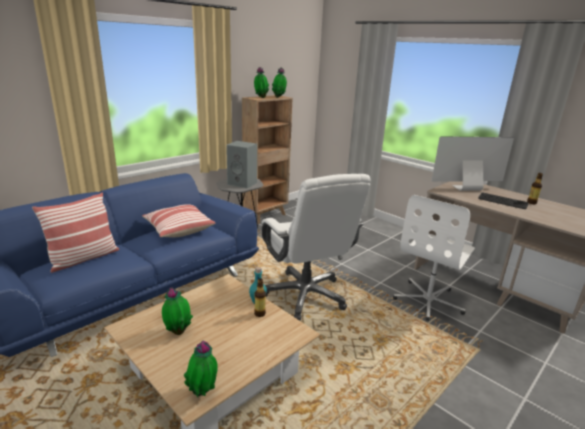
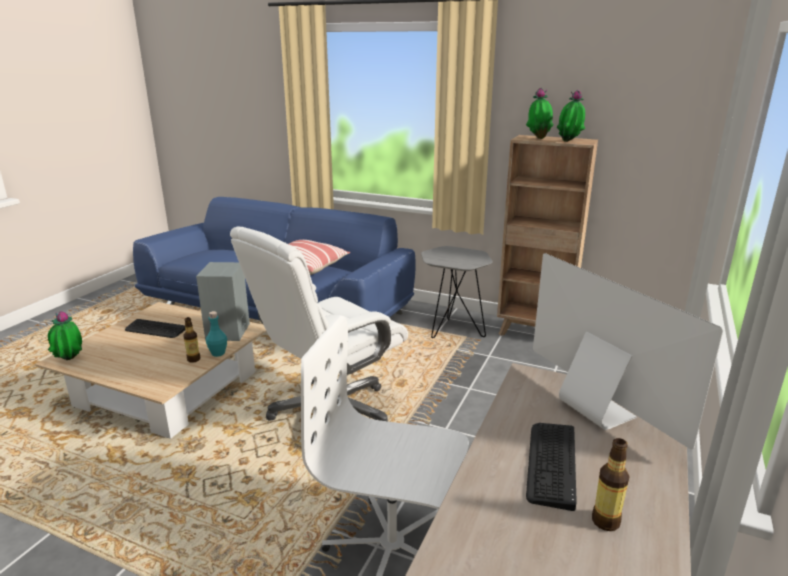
camera: 70 degrees right, 0 degrees up
pillow [32,193,119,273] -> none
potted plant [162,287,193,335] -> keyboard [125,319,185,338]
grey speaker [226,141,257,189] -> grey speaker moved to [196,262,250,341]

